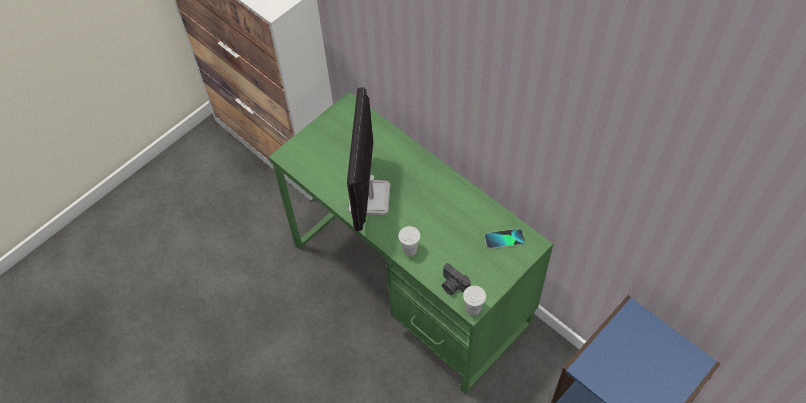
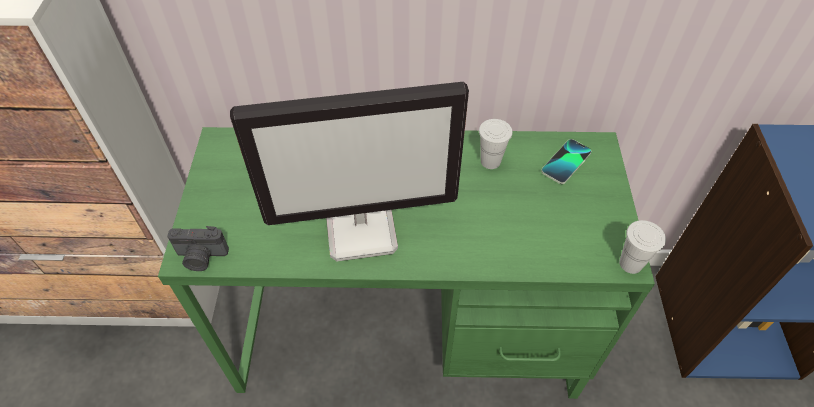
camera: 45 degrees left, 5 degrees down
monitor [347,87,391,231] -> monitor turned 60 degrees counterclockwise [230,82,469,261]
white cup [398,226,420,256] -> white cup moved to [479,119,513,169]
camera [442,263,471,295] -> camera moved to [167,226,229,271]

